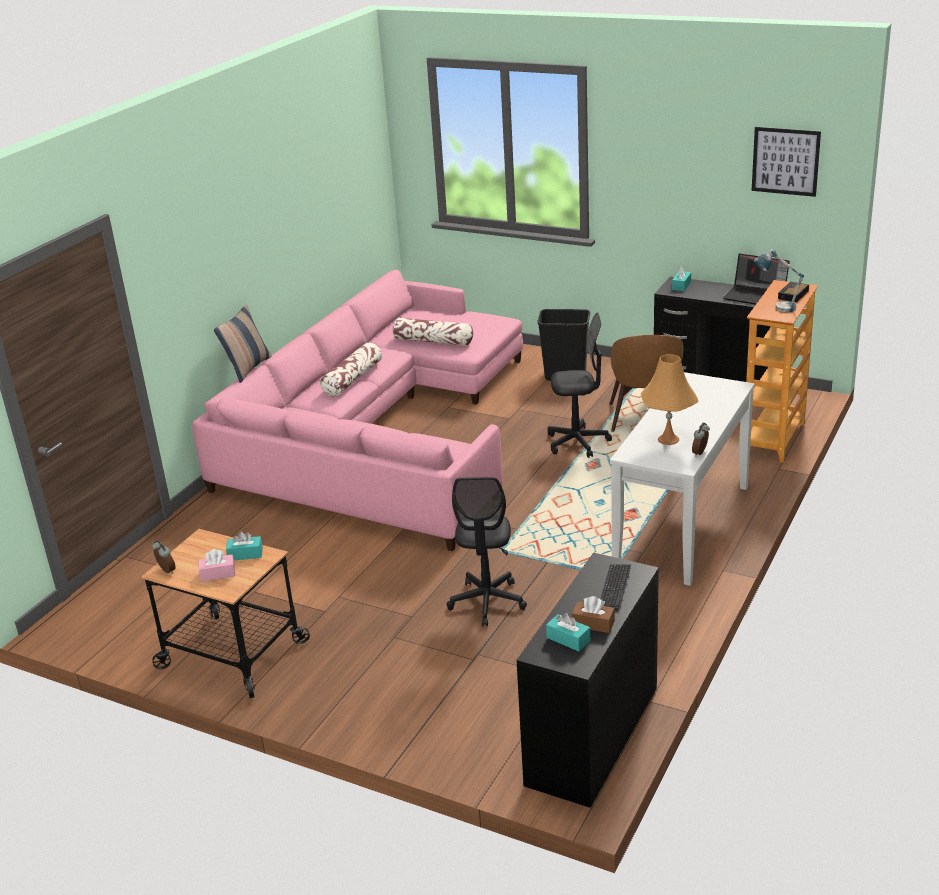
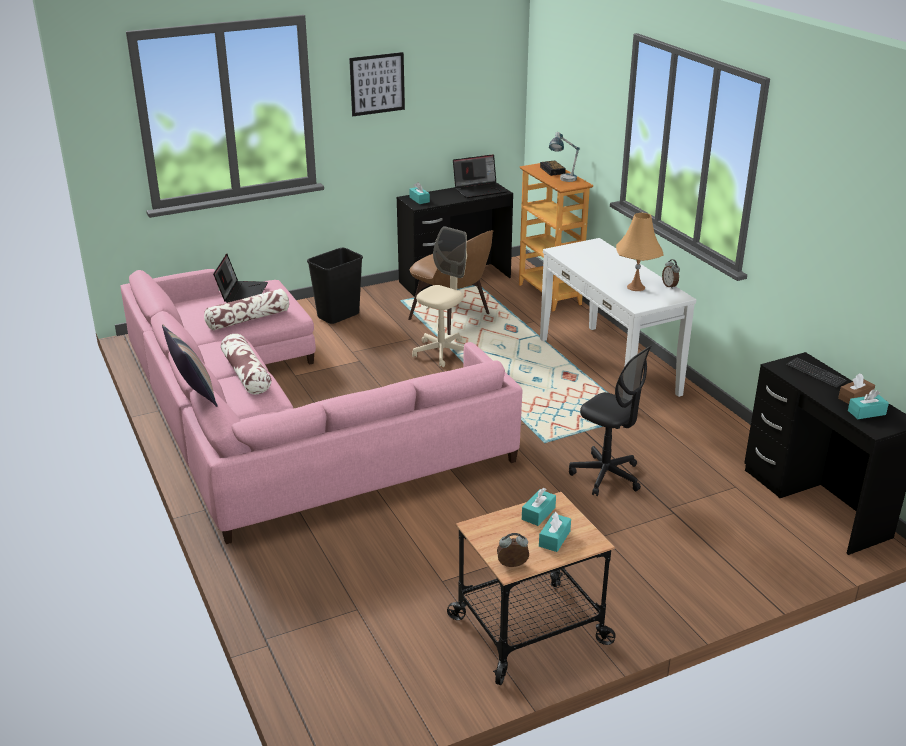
camera: 55 degrees left, 0 degrees up
pink tissue box [199,549,235,582] -> turquoise tissue box [539,512,571,552]
black office chair [548,312,612,458] -> beige office chair [412,226,467,367]
picture [752,127,821,197] -> picture moved to [349,52,405,116]
none -> laptop [213,254,268,303]

